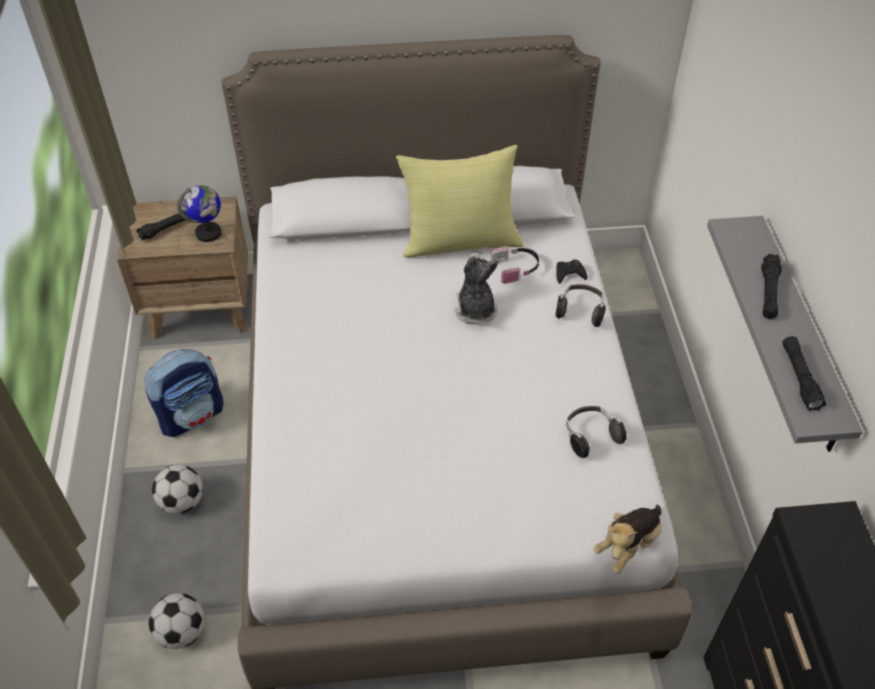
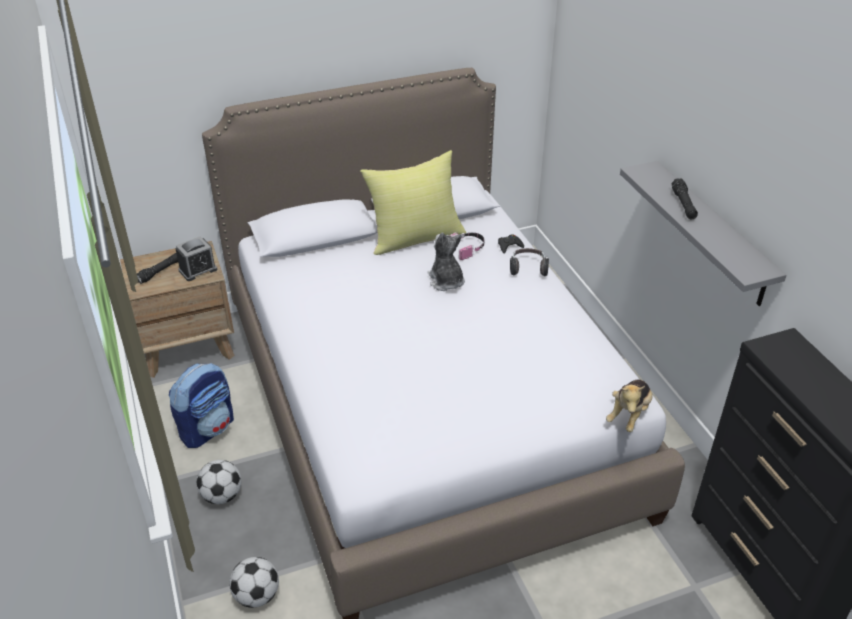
camera: 15 degrees left, 10 degrees down
globe [177,185,221,242] -> alarm clock [175,236,217,281]
headphones [566,406,627,458] -> none
black flashlight [782,336,826,411] -> none

